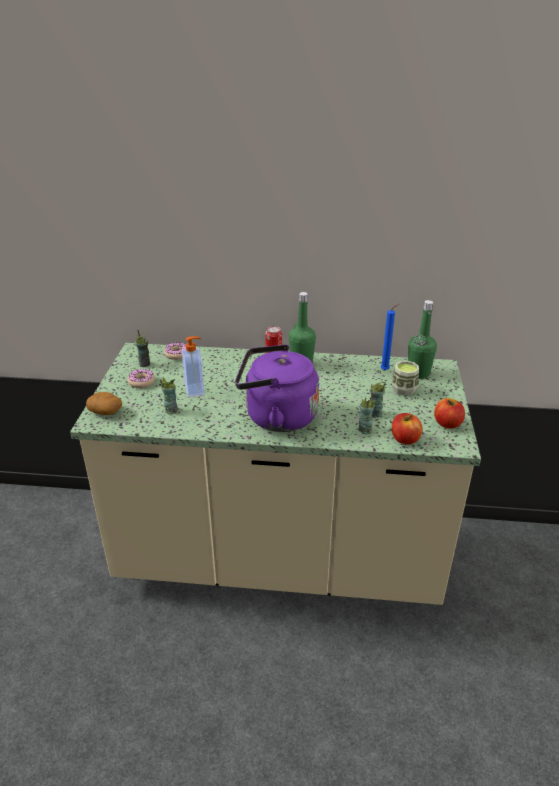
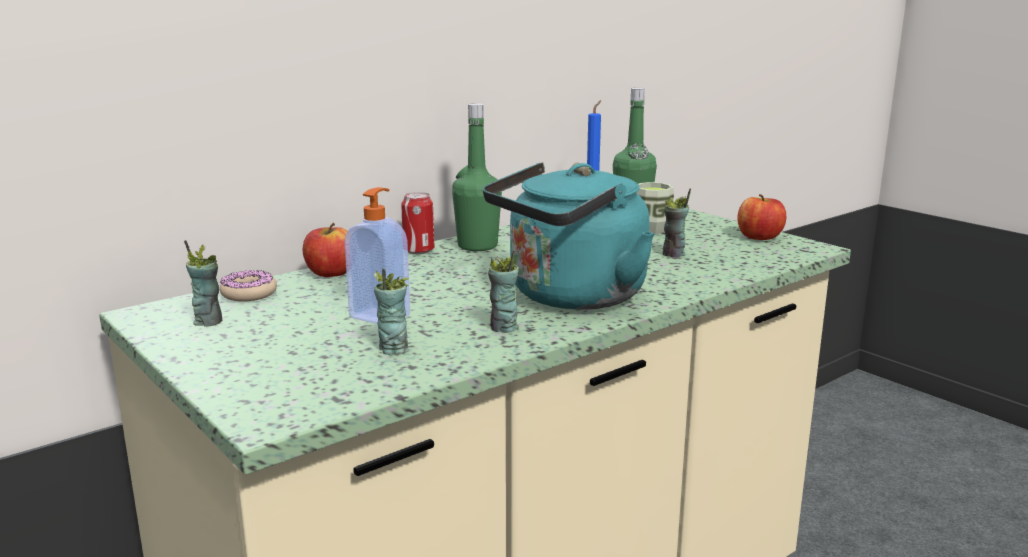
camera: 45 degrees left, 15 degrees down
potato [86,392,122,415] -> none
donut [128,369,155,388] -> none
purple kettle [235,344,319,432] -> turquoise kettle [483,162,654,310]
cup [359,398,375,434] -> cup moved to [488,250,519,333]
apple [392,413,422,445] -> apple moved to [303,223,348,277]

